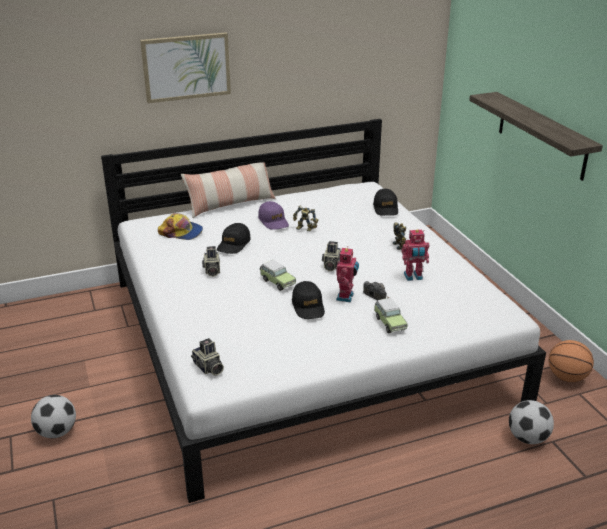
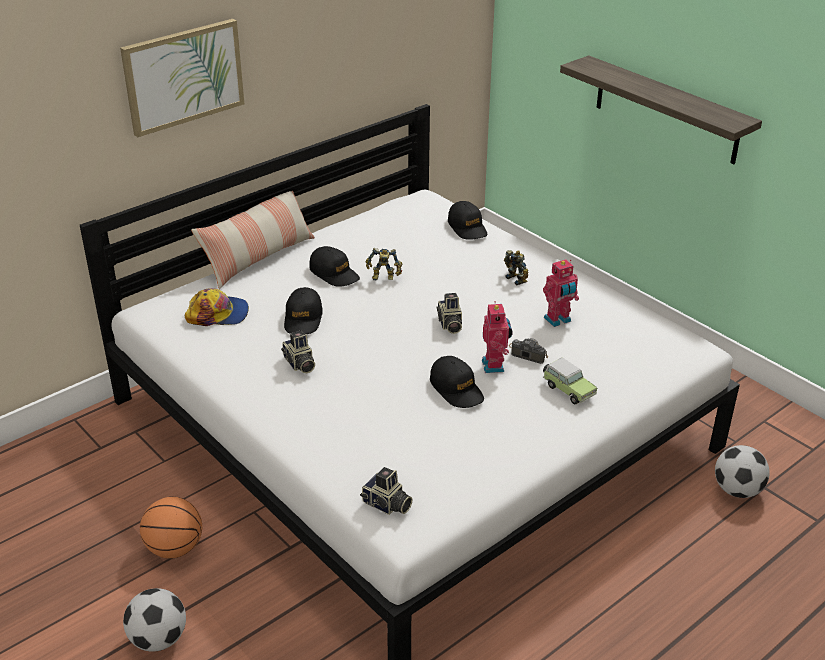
camera: 20 degrees left, 5 degrees up
purple cap [258,201,289,230] -> black cap [309,246,360,287]
toy car [260,260,296,291] -> none
basketball [548,340,594,382] -> basketball moved to [140,497,202,559]

